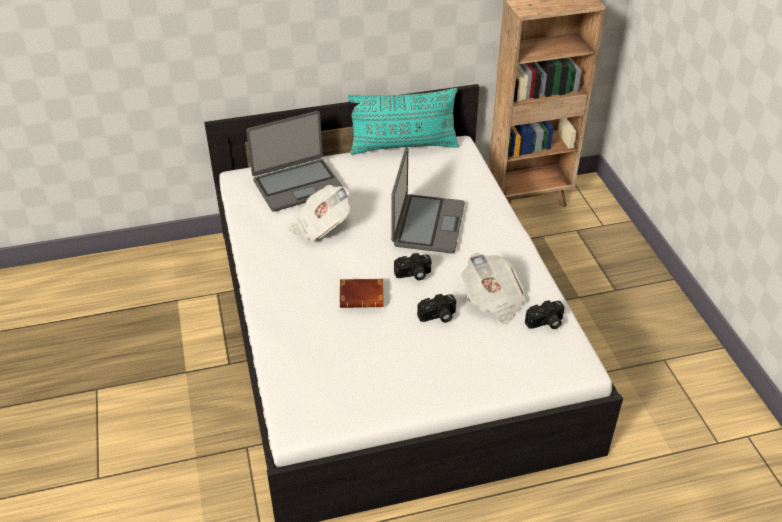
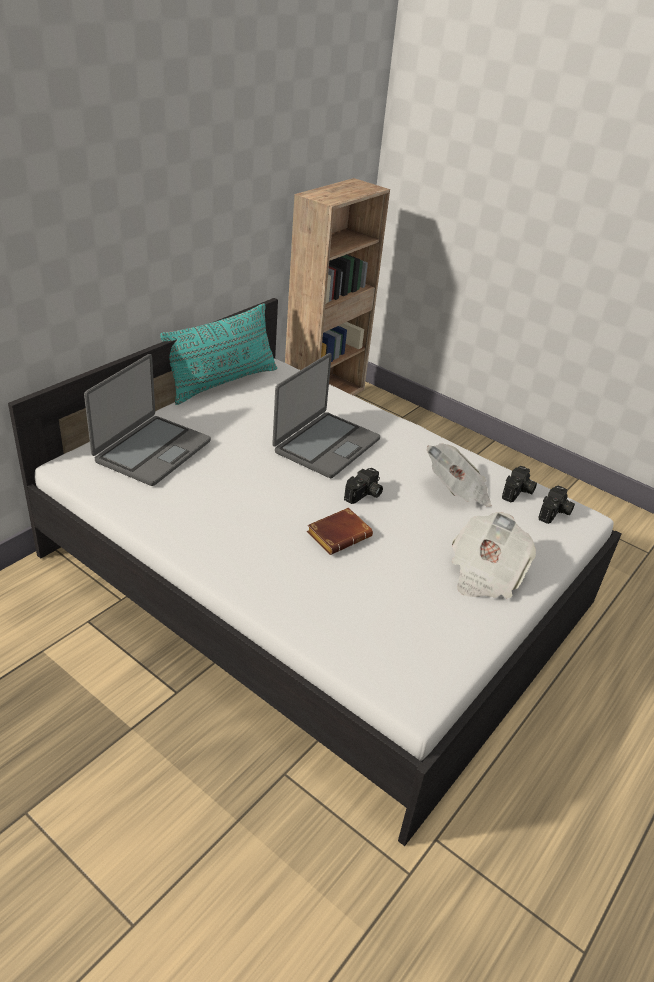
camera: 40 degrees left, 5 degrees down
newspaper [289,185,350,243] -> newspaper moved to [452,512,536,598]
laptop [391,146,465,254] -> laptop turned 60 degrees clockwise [272,353,380,478]
camera [417,294,456,323] -> camera moved to [538,486,575,524]

